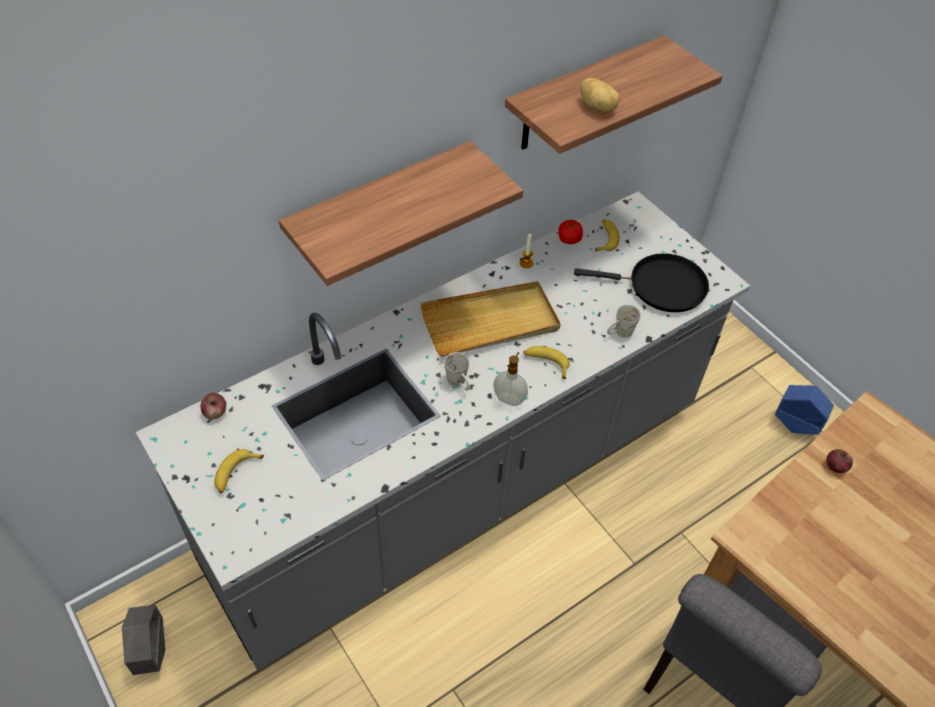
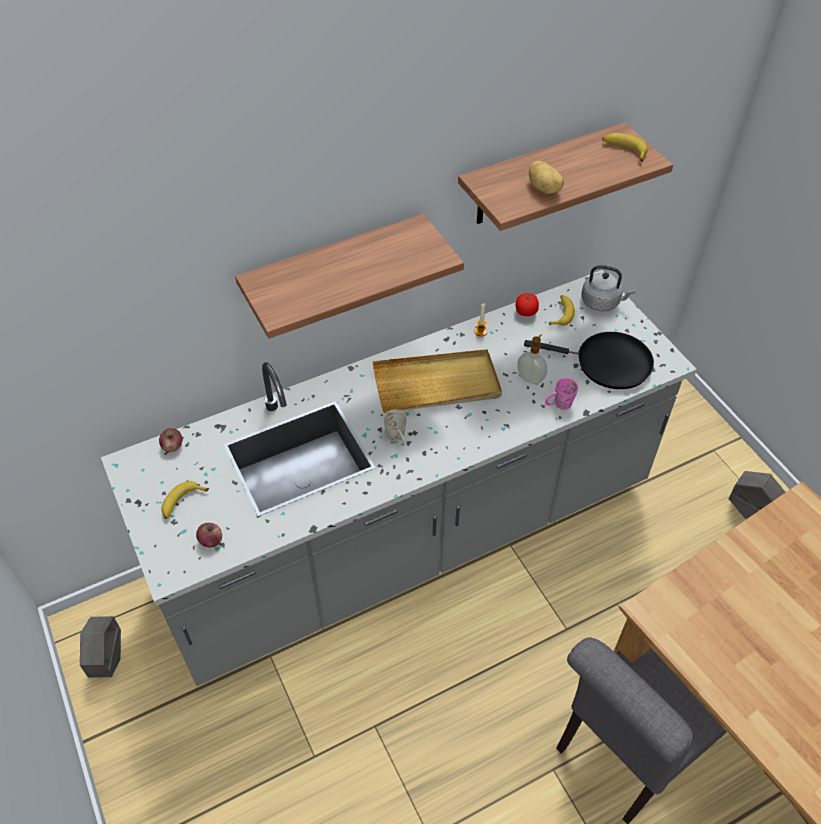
camera: 10 degrees right, 0 degrees up
soap dispenser [493,352,528,406] -> soap dispenser moved to [517,334,547,384]
banana [523,346,570,379] -> banana moved to [602,133,648,162]
white mug [607,305,641,338] -> pink mug [545,378,578,410]
blue planter [775,385,834,435] -> grey planter [728,471,785,519]
apple [827,449,853,473] -> apple moved to [196,523,222,548]
none -> grey kettle [582,265,635,312]

